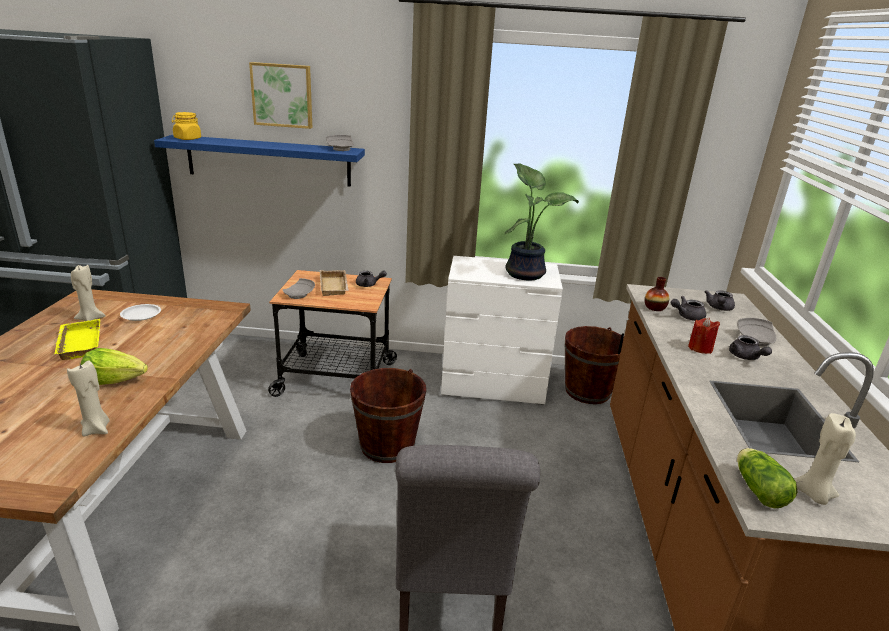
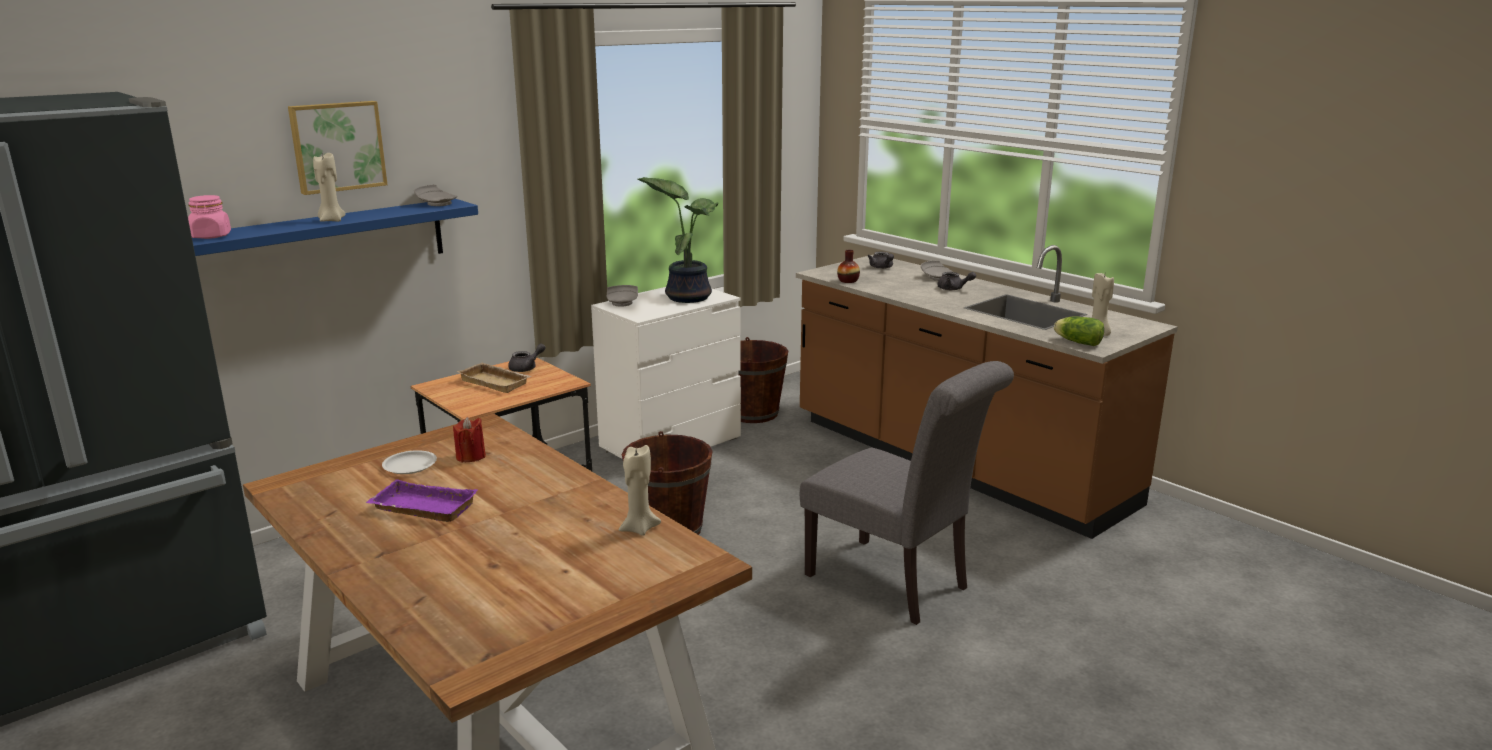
camera: 45 degrees left, 5 degrees down
yellow tray [55,319,100,360] -> purple tray [366,479,477,522]
beige candle [71,265,106,321] -> beige candle moved to [313,153,346,222]
lettuce [81,348,148,385] -> none
yellow jar [172,112,201,140] -> pink jar [188,195,231,239]
grey plate [283,278,315,299] -> grey plate moved to [606,285,638,307]
grey teapot [671,296,706,321] -> none
red candle [688,317,720,354] -> red candle moved to [453,417,486,463]

